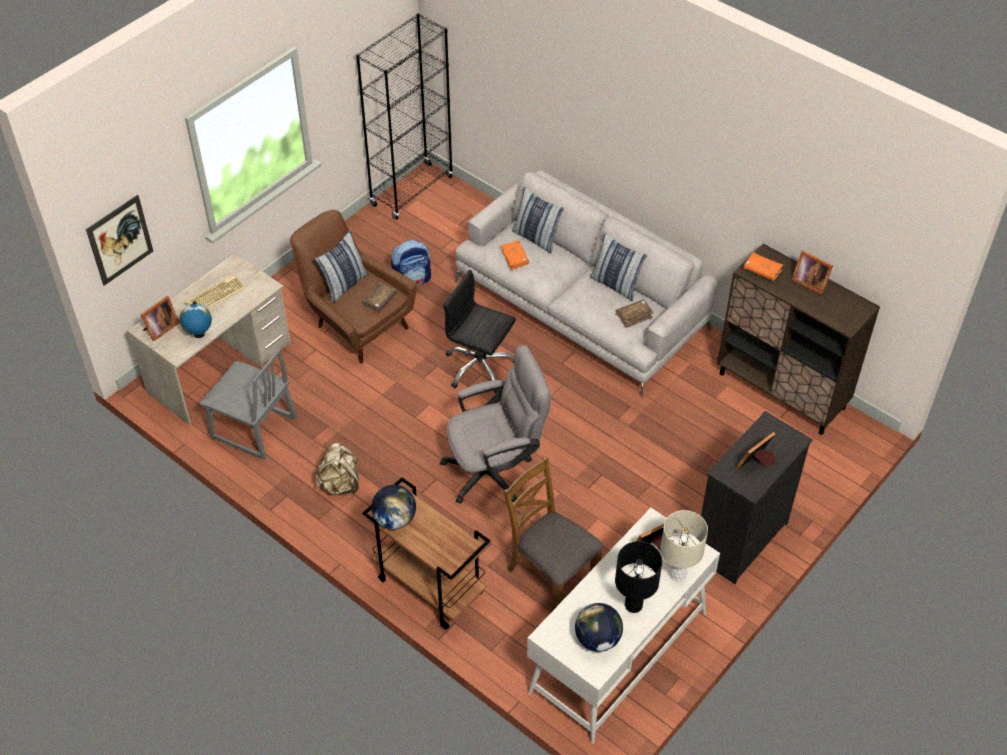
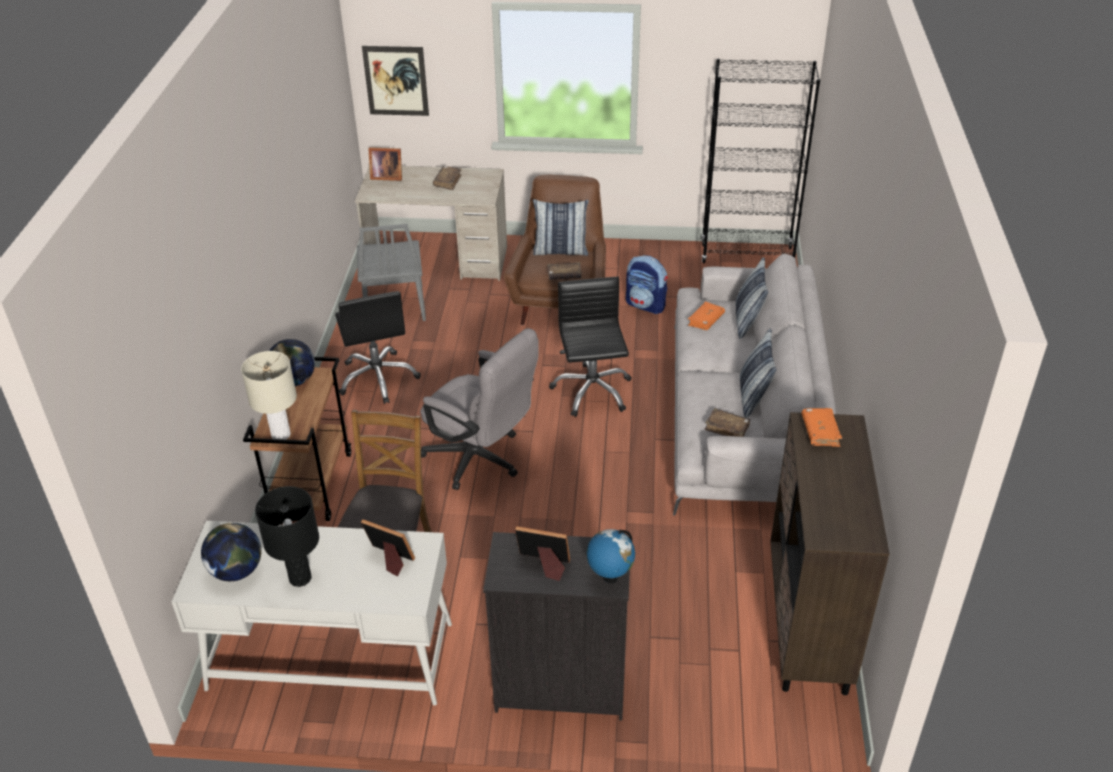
camera: 55 degrees right, 10 degrees down
globe [180,301,212,338] -> globe moved to [587,529,635,583]
keyboard [184,275,245,309] -> brown book [433,166,462,190]
beige backpack [315,443,359,495] -> black office chair [335,291,421,404]
beige table lamp [660,510,708,582] -> beige table lamp moved to [241,351,297,440]
picture frame [792,250,833,295] -> none

